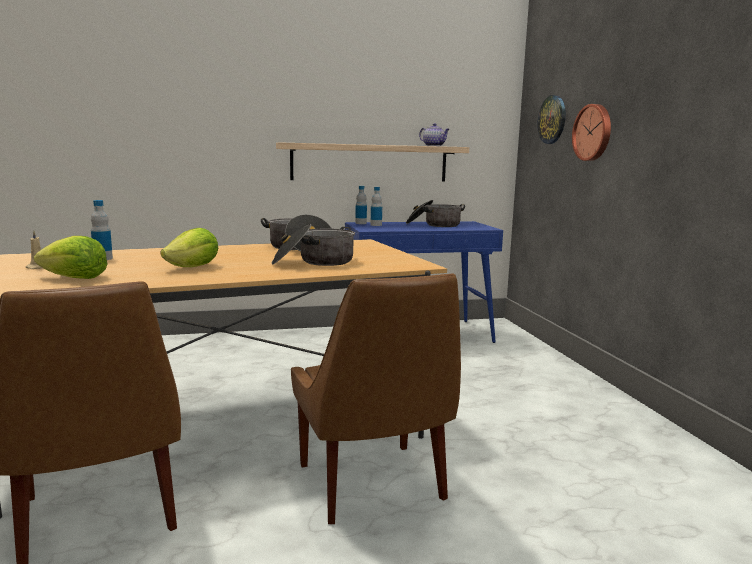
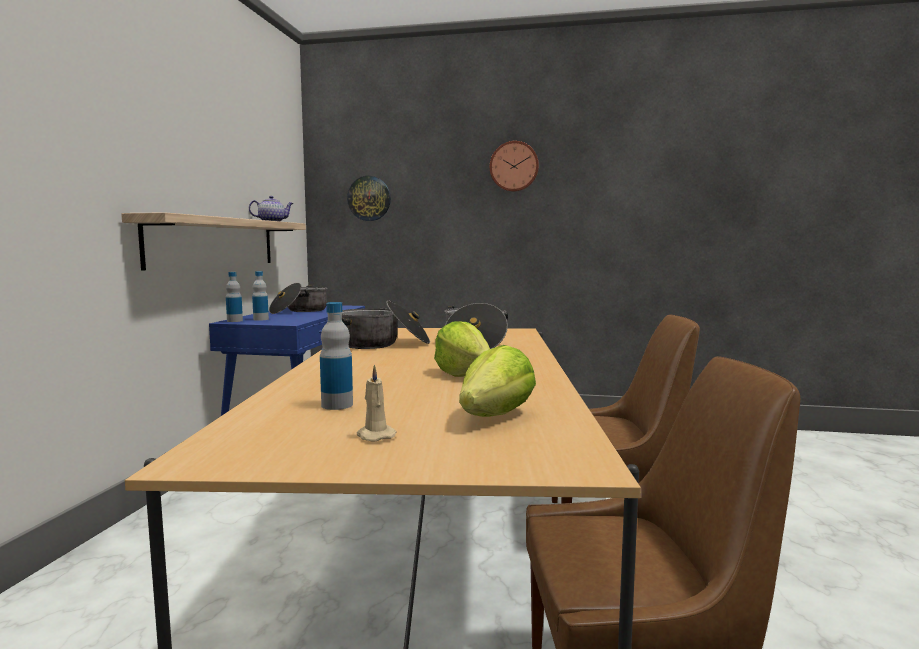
camera: 65 degrees left, 5 degrees down
wall clock [572,104,611,161] -> wall clock moved to [490,141,539,192]

